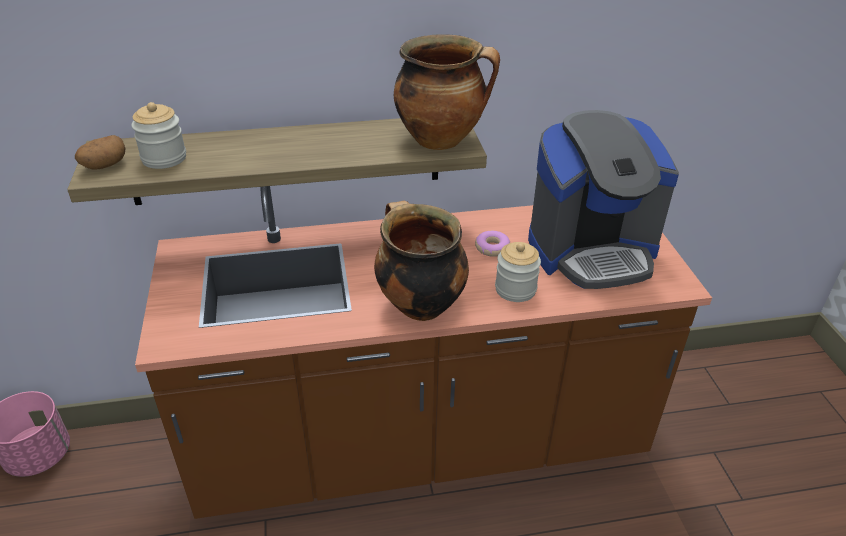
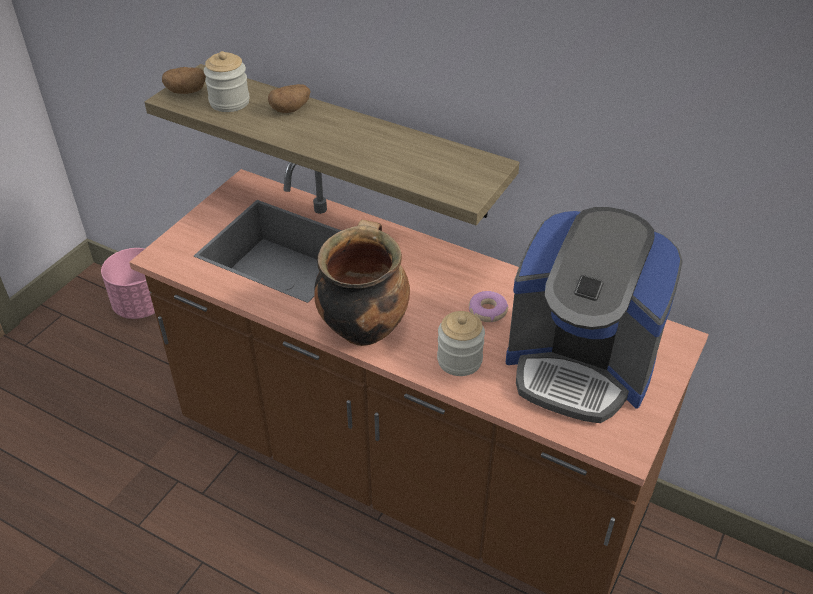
camera: 40 degrees right, 5 degrees up
cooking pot [394,34,500,150] -> none
none -> potato [268,84,311,113]

